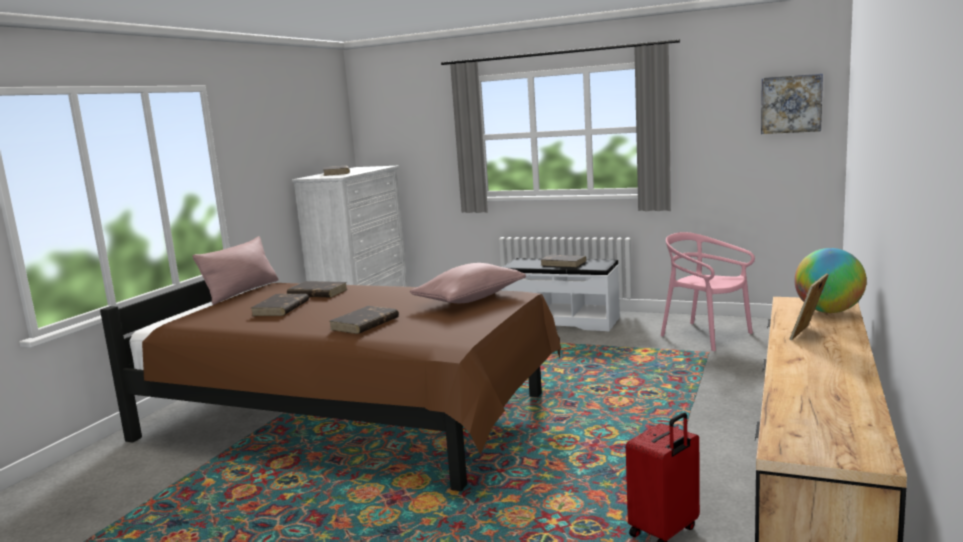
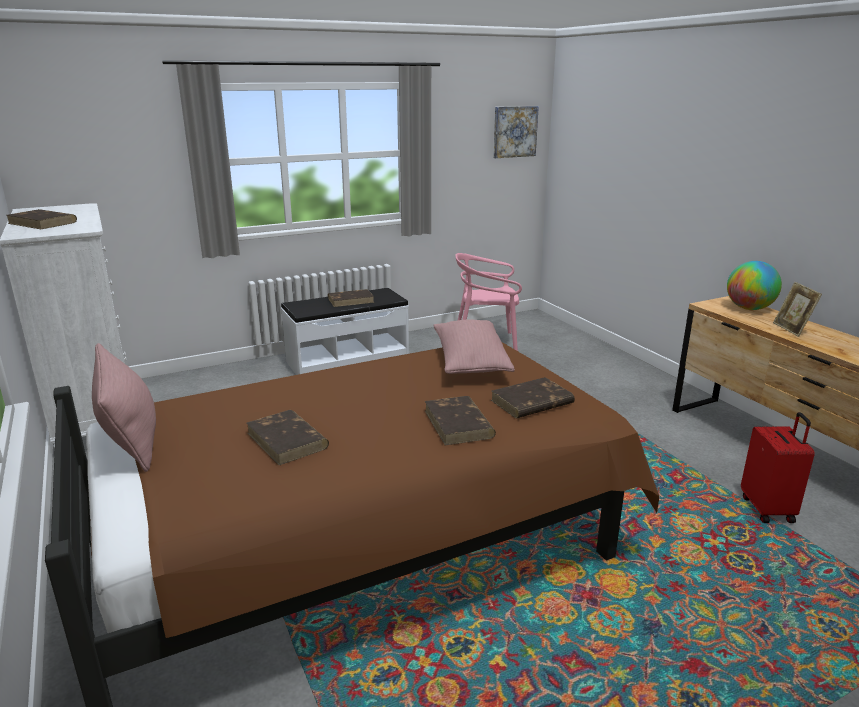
camera: 50 degrees left, 10 degrees up
brown book [287,281,348,298] -> brown book moved to [491,377,575,418]

